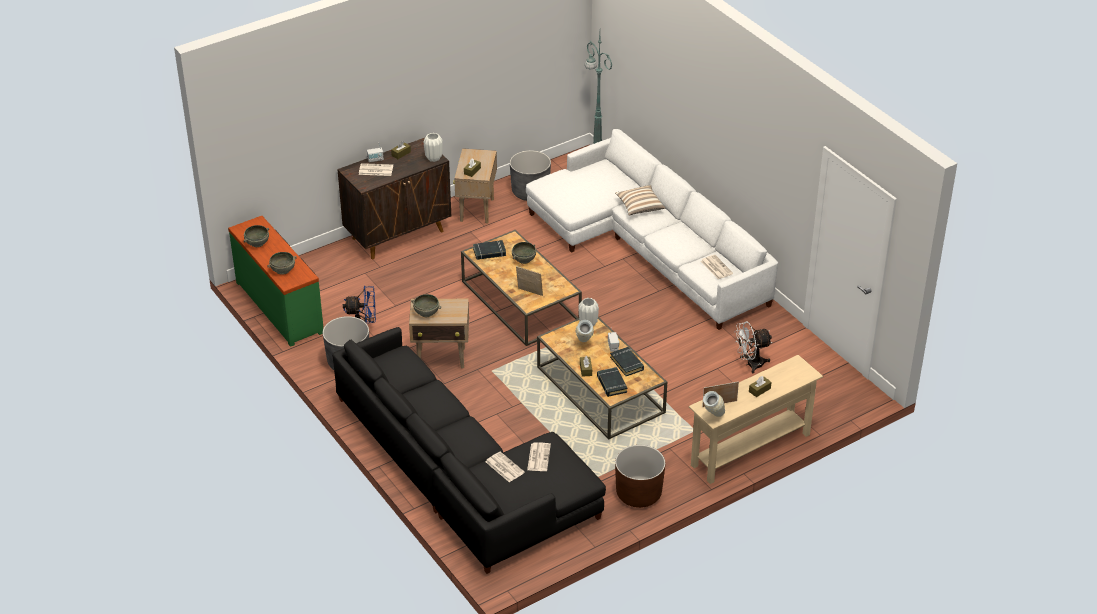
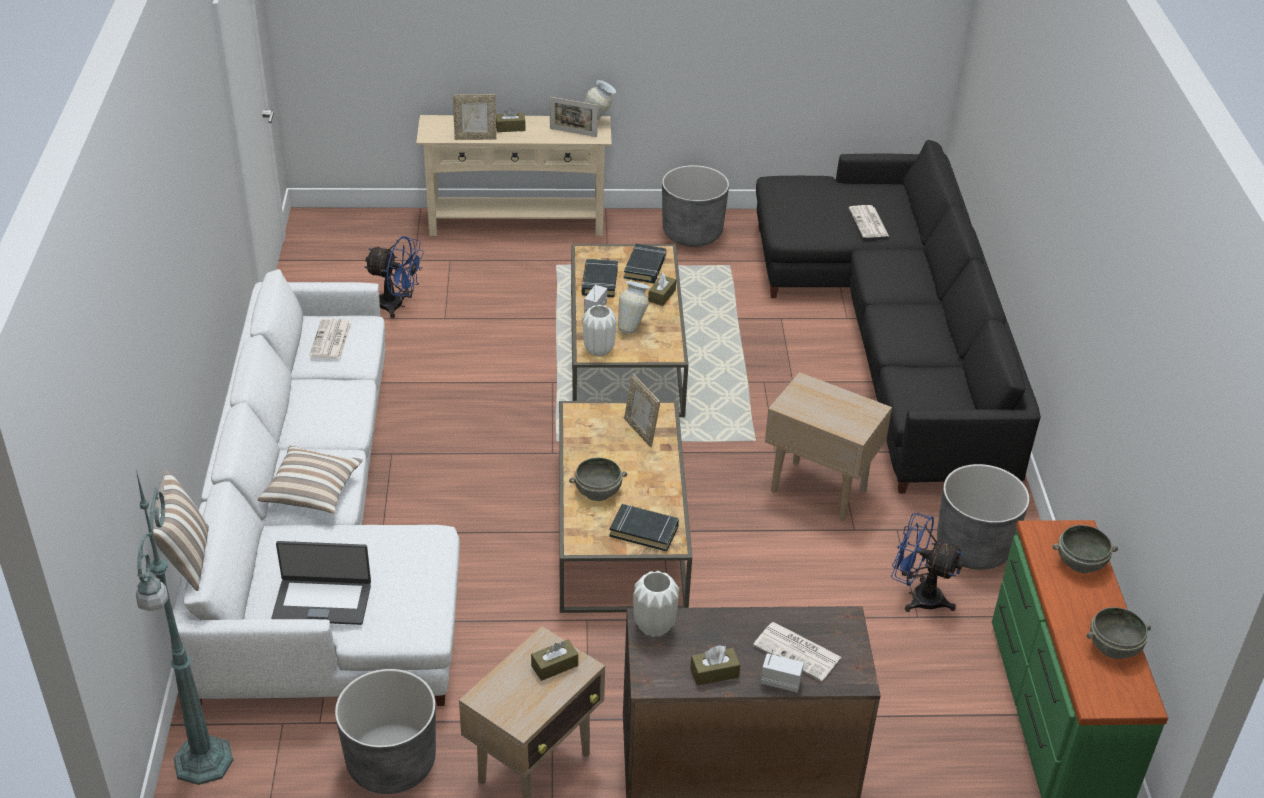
camera: 150 degrees left, 0 degrees up
grey bowl [411,294,441,317] -> none
newspaper [527,442,551,471] -> none
brown planter [615,445,665,508] -> grey planter [662,165,729,247]
white fan [734,321,772,373] -> blue fan [364,236,424,318]
none -> pillow [153,470,209,591]
none -> laptop [271,541,371,625]
none -> picture frame [453,94,496,140]

